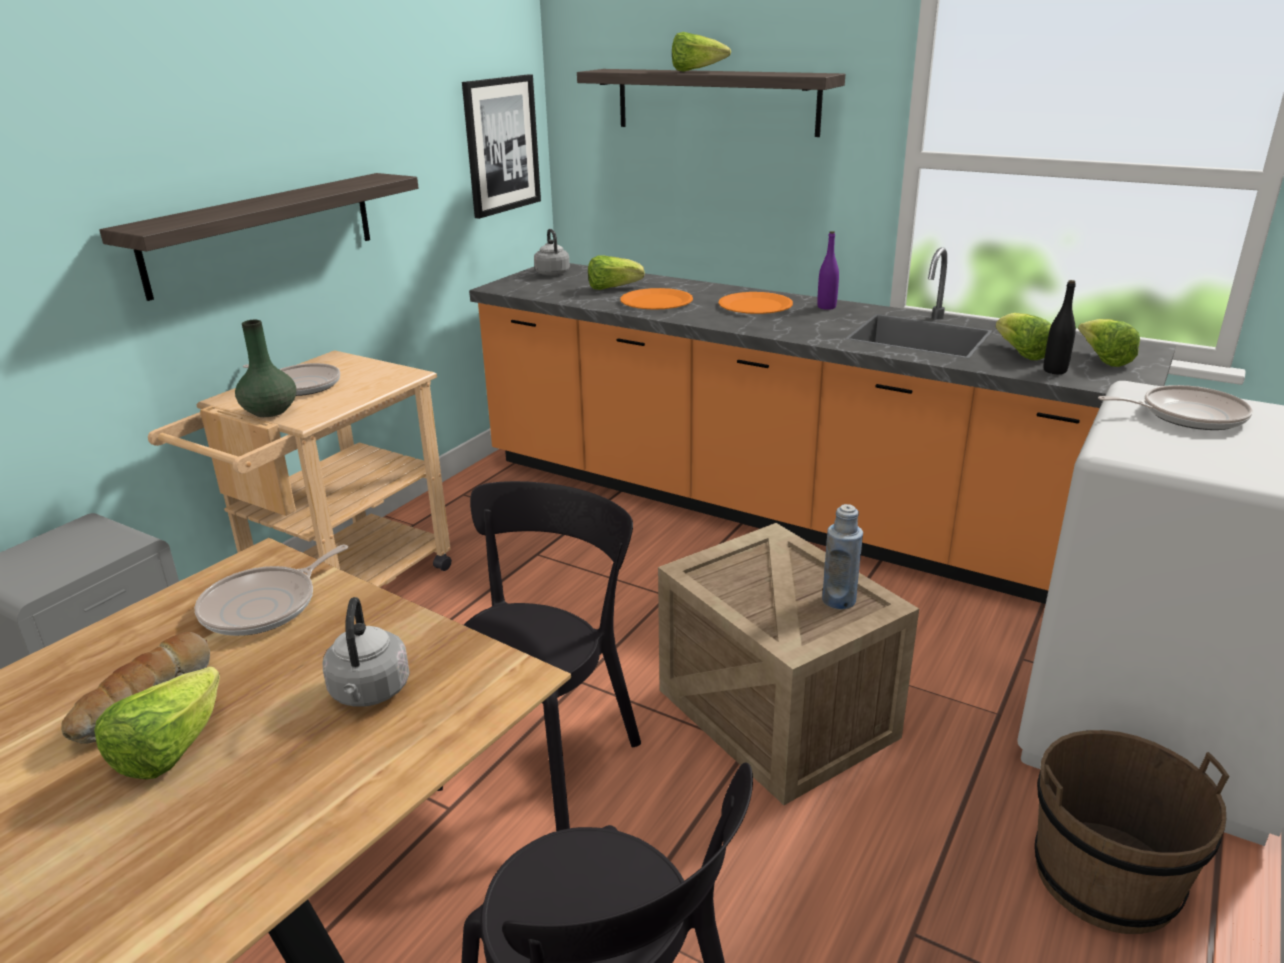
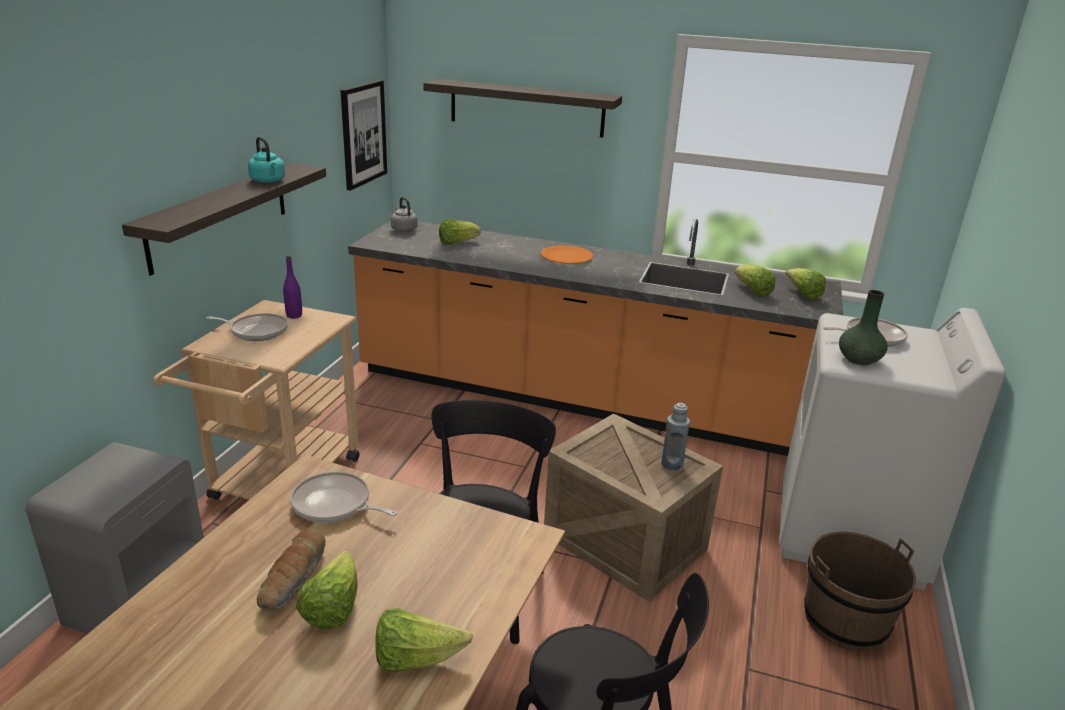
camera: 15 degrees left, 0 degrees up
frying pan [194,545,348,636] -> frying pan turned 90 degrees clockwise [290,472,397,523]
green vase [235,320,296,417] -> green vase moved to [839,290,888,365]
grey kettle [323,597,410,707] -> none
orange plate [620,288,693,310] -> none
lettuce [672,32,731,71] -> lettuce moved to [375,608,473,672]
purple bottle [817,231,839,310] -> purple bottle moved to [283,256,302,319]
black bottle [1043,280,1076,374] -> none
none -> turquoise kettle [248,137,285,183]

